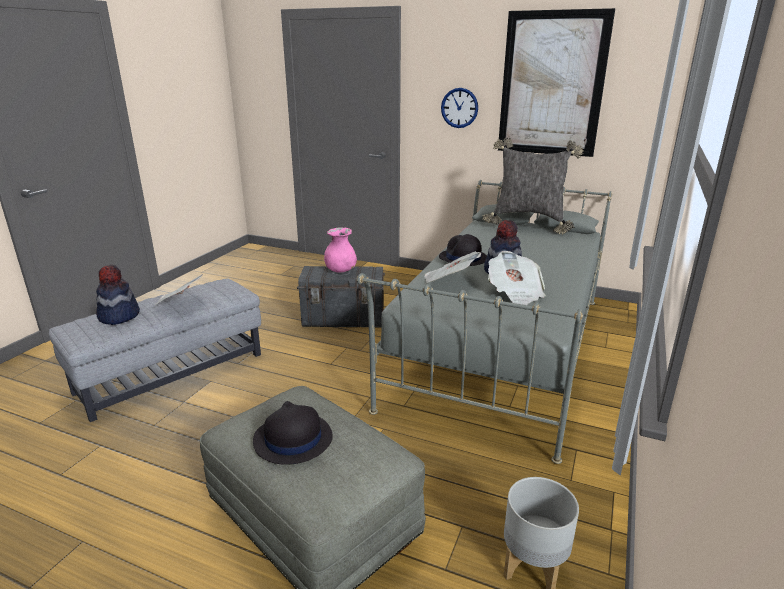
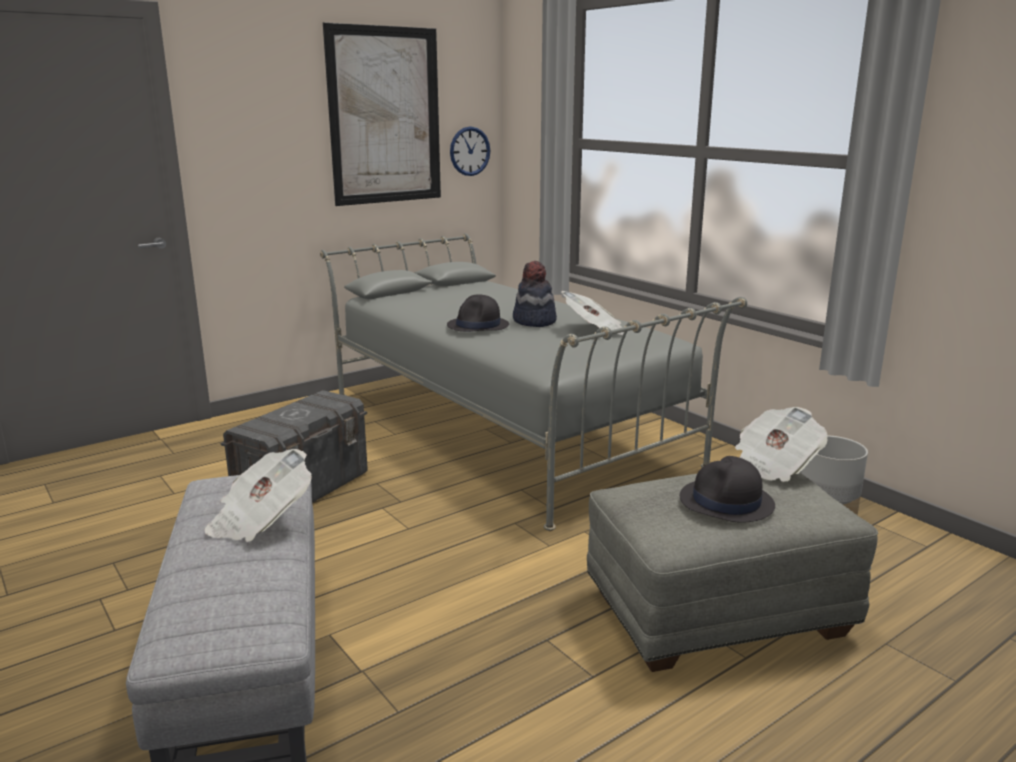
camera: 60 degrees left, 5 degrees down
hat [96,264,140,325] -> none
pink vase [324,227,357,273] -> none
newspaper [425,251,481,284] -> newspaper moved to [735,407,828,482]
wall clock [441,88,478,128] -> wall clock moved to [450,126,490,176]
pillow [482,138,584,235] -> none

